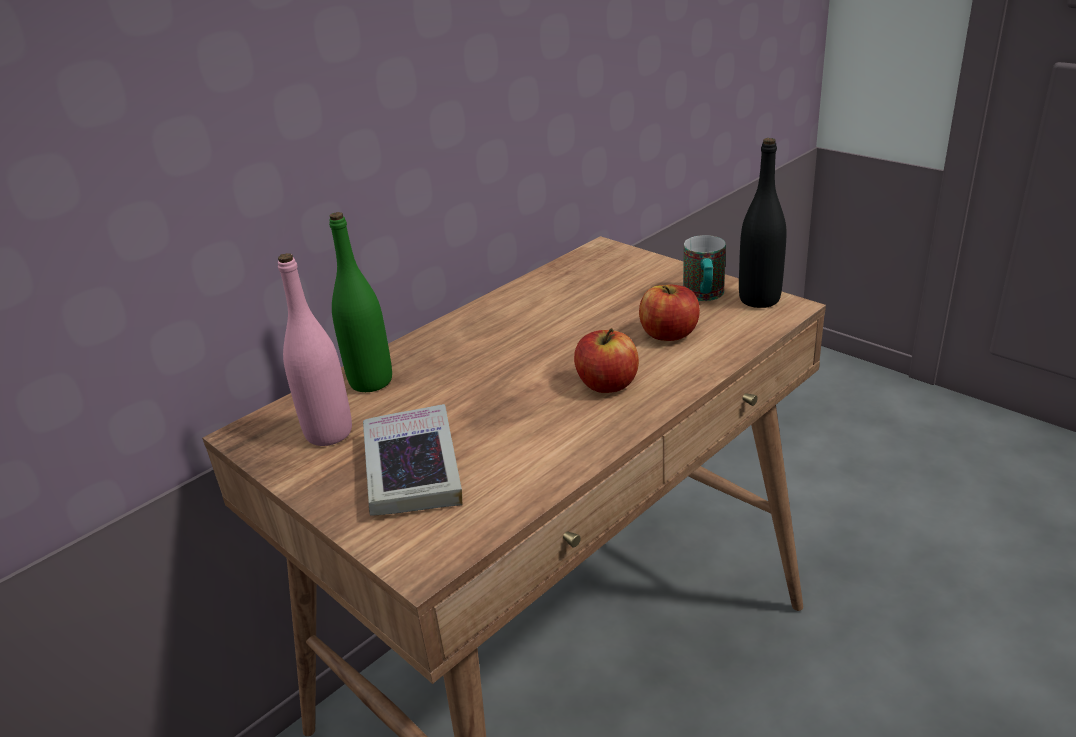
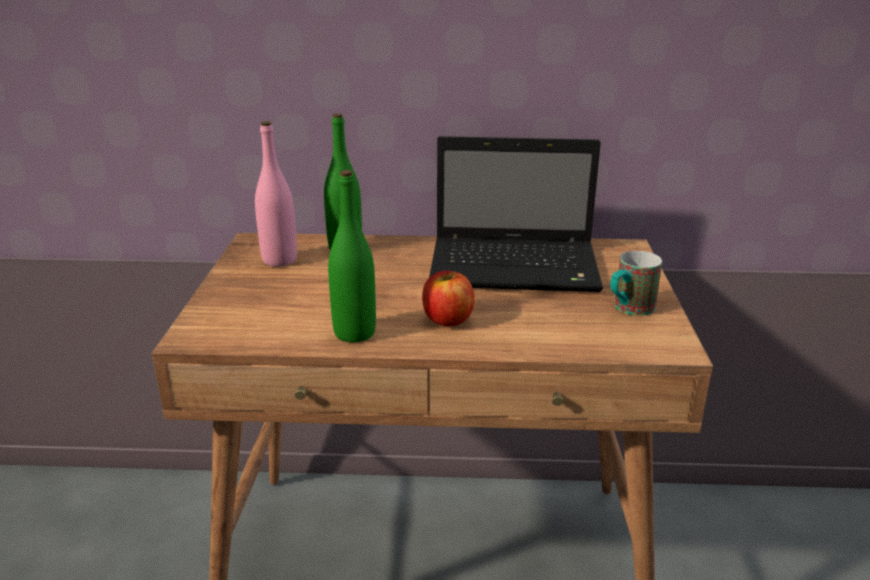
camera: 45 degrees right, 5 degrees down
book [363,404,462,516] -> none
apple [639,285,700,341] -> none
black bottle [739,138,786,308] -> none
none -> green bottle [328,170,376,342]
none -> laptop [429,136,603,292]

